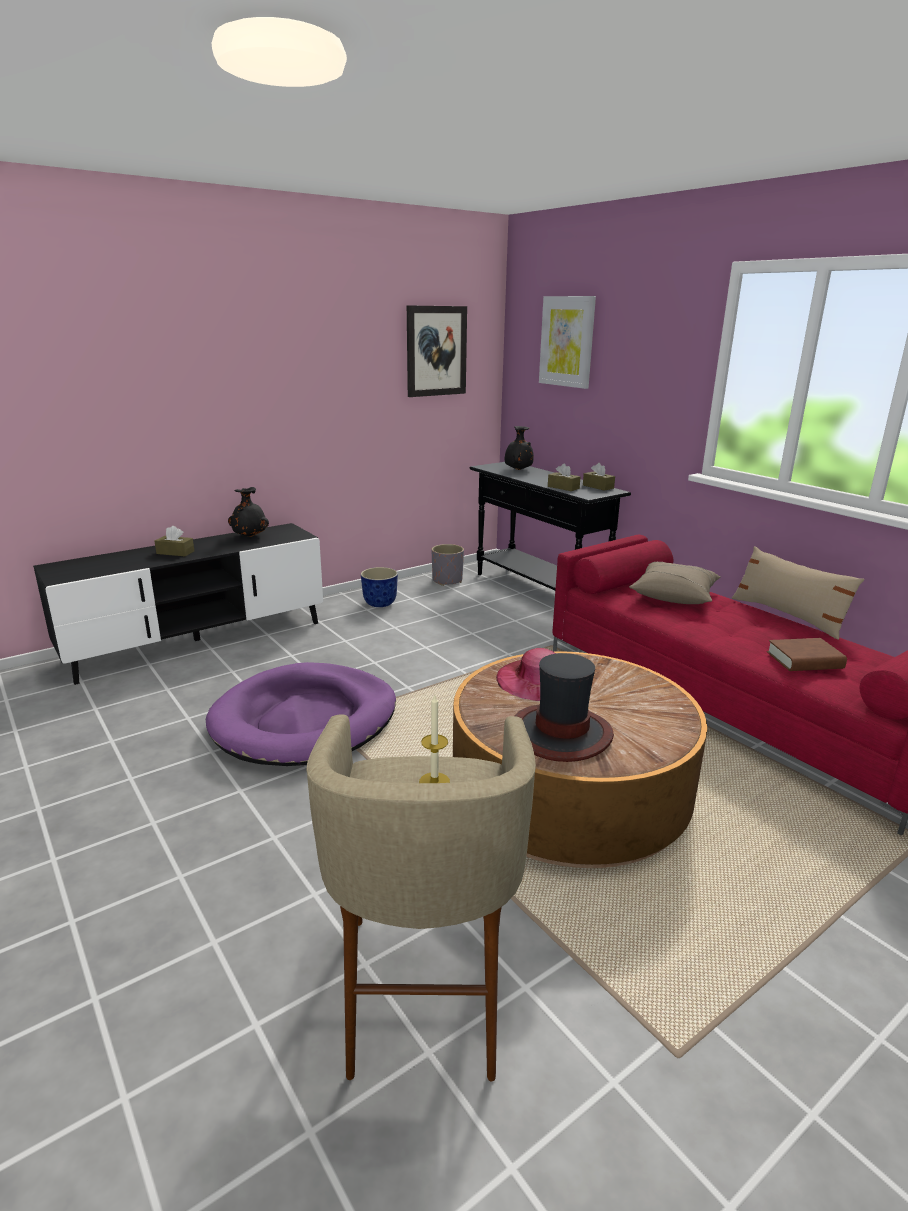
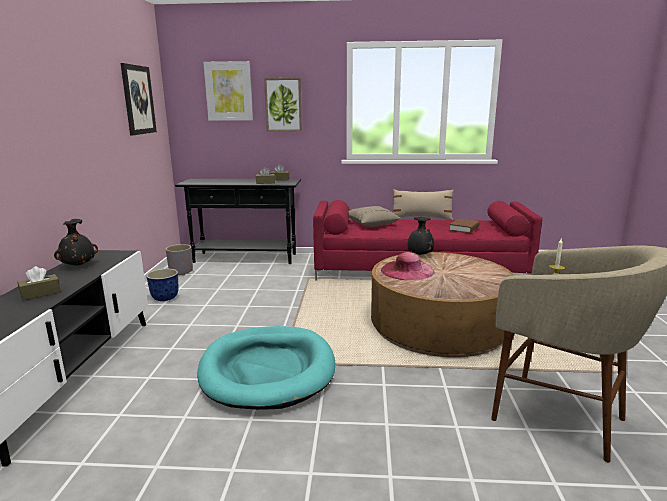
camera: 50 degrees left, 5 degrees down
purple dog bed [206,662,396,766] -> turquoise dog bed [197,326,335,410]
black vase [505,426,534,470] -> black vase moved to [408,217,434,255]
hat [515,653,614,762] -> none
none -> picture [264,78,302,131]

